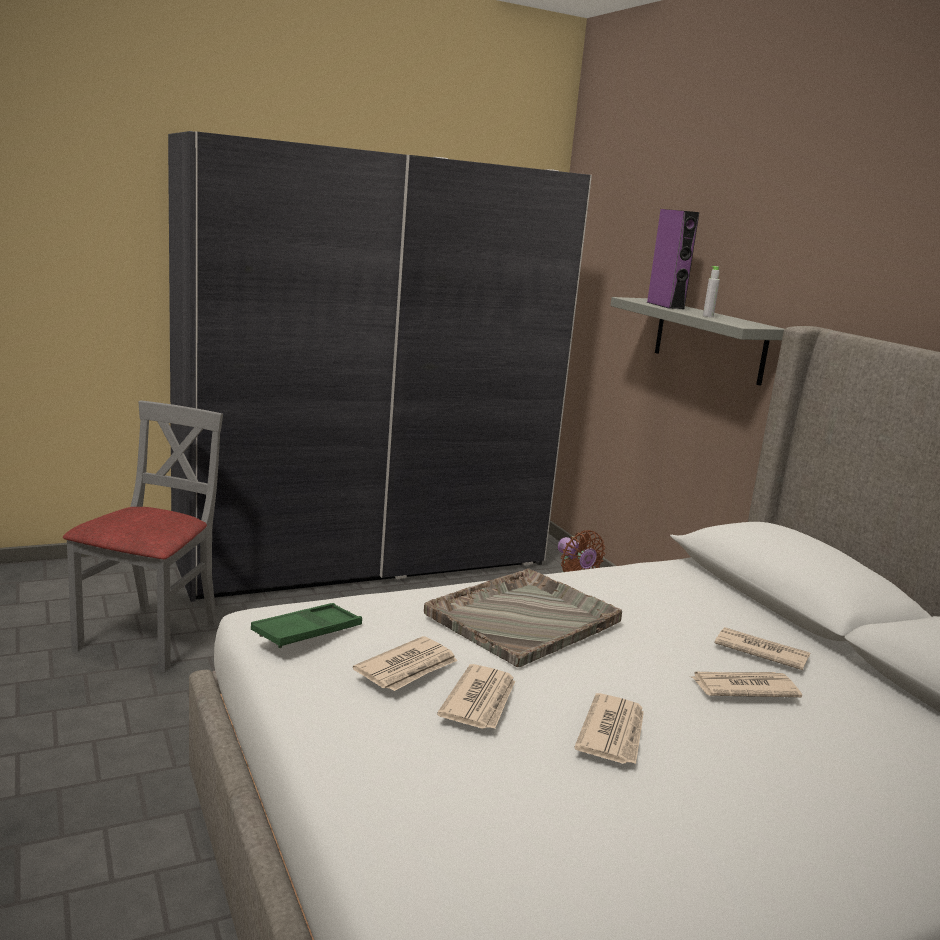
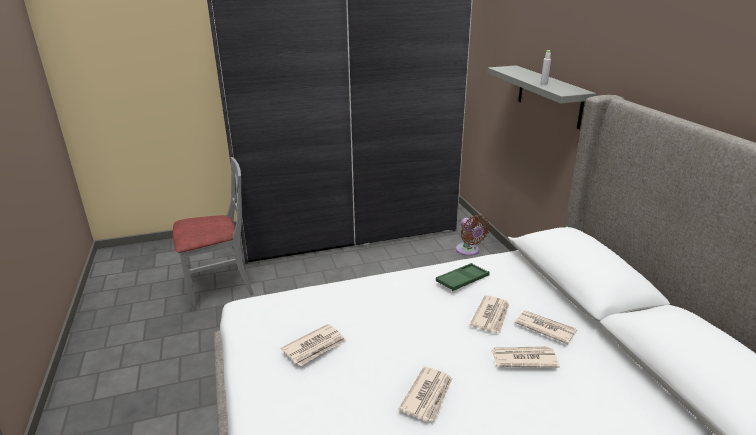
camera: 10 degrees right, 10 degrees up
grey chair [63,400,223,672] -> grey chair turned 45 degrees clockwise [173,157,254,311]
green tray [251,603,362,648] -> green tray moved to [436,263,490,291]
grey tray [424,568,622,667] -> none
newspaper [437,664,515,729] -> newspaper moved to [470,295,509,333]
purple speaker [646,209,699,309] -> none

